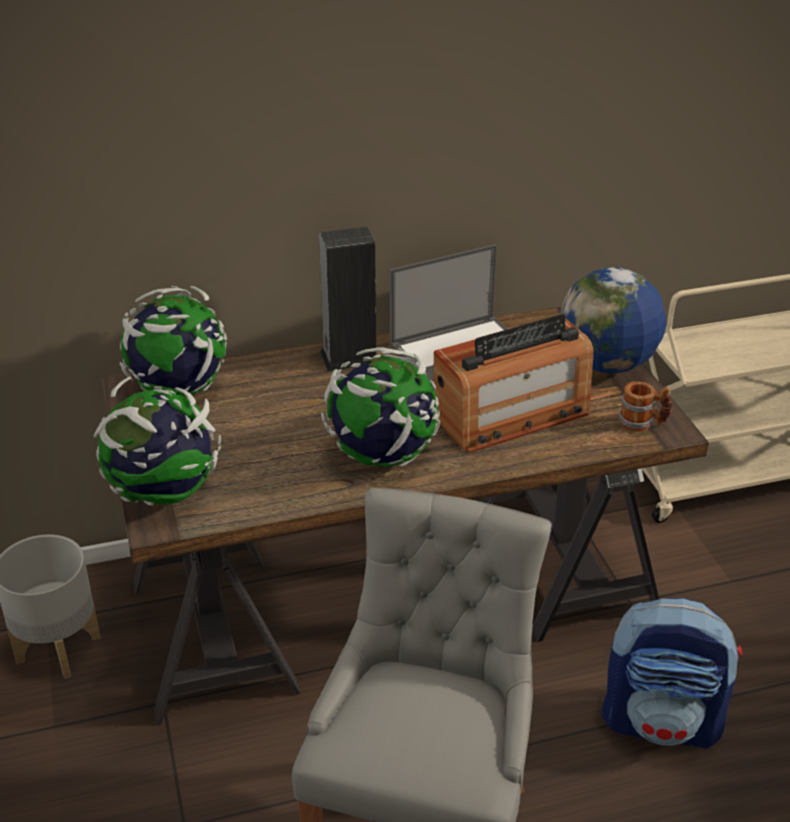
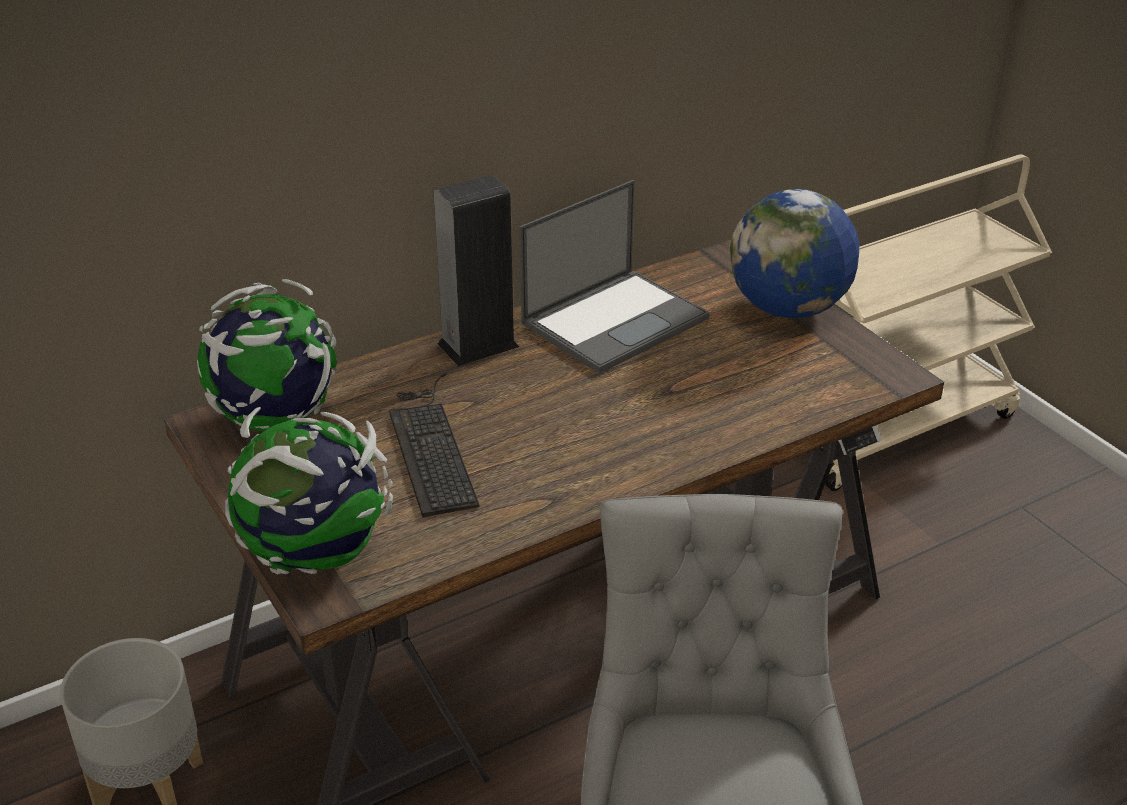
camera: 15 degrees left, 0 degrees up
globe [321,348,440,467] -> none
radio [433,314,594,453] -> none
backpack [601,598,742,749] -> none
mug [618,382,672,432] -> none
none -> keyboard [389,372,479,517]

